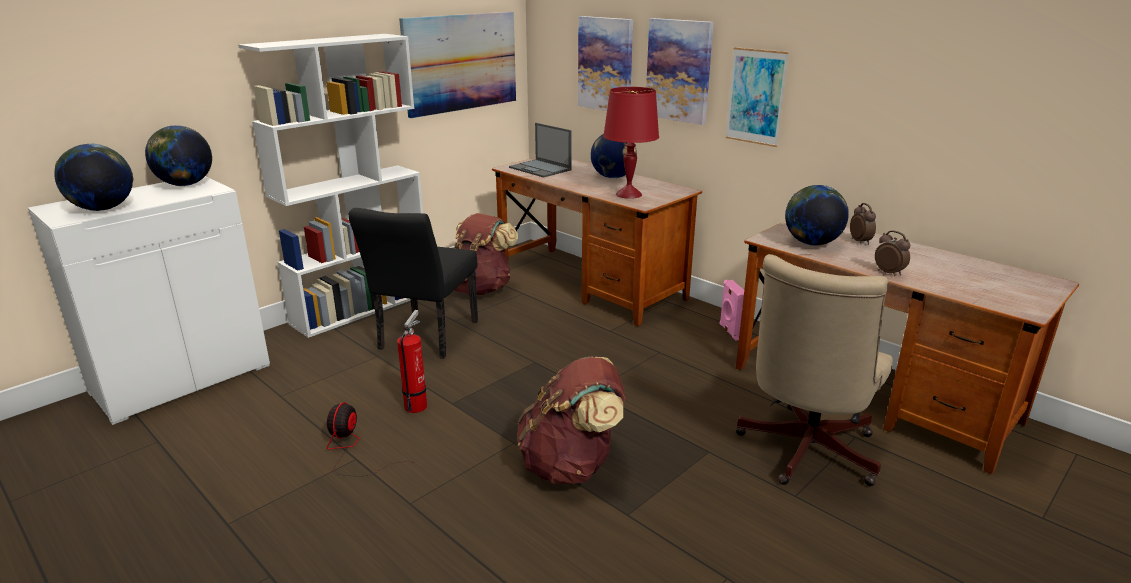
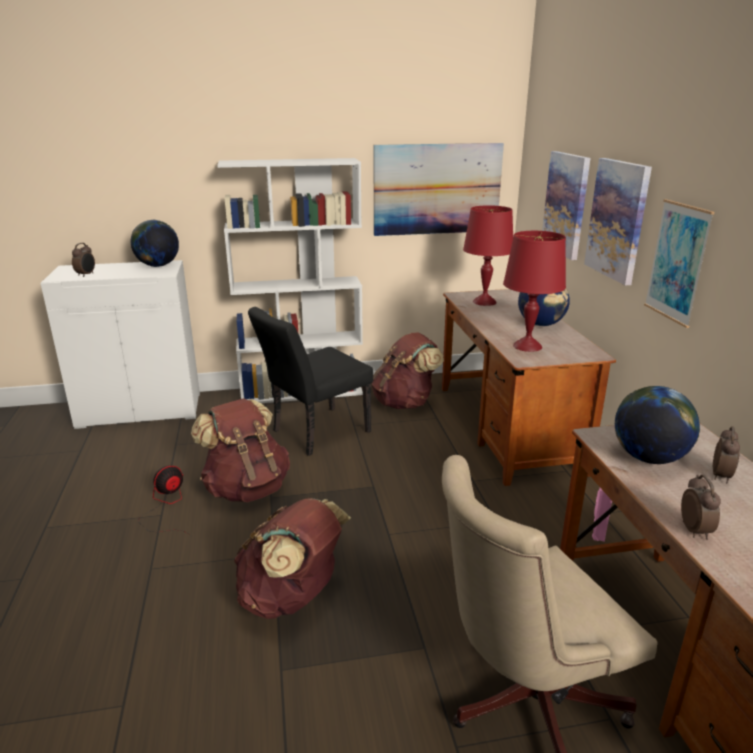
camera: 35 degrees right, 0 degrees up
globe [54,143,133,211] -> alarm clock [72,243,95,277]
fire extinguisher [397,310,427,413] -> brown backpack [191,398,290,502]
laptop [509,123,572,178] -> red table lamp [463,205,513,306]

